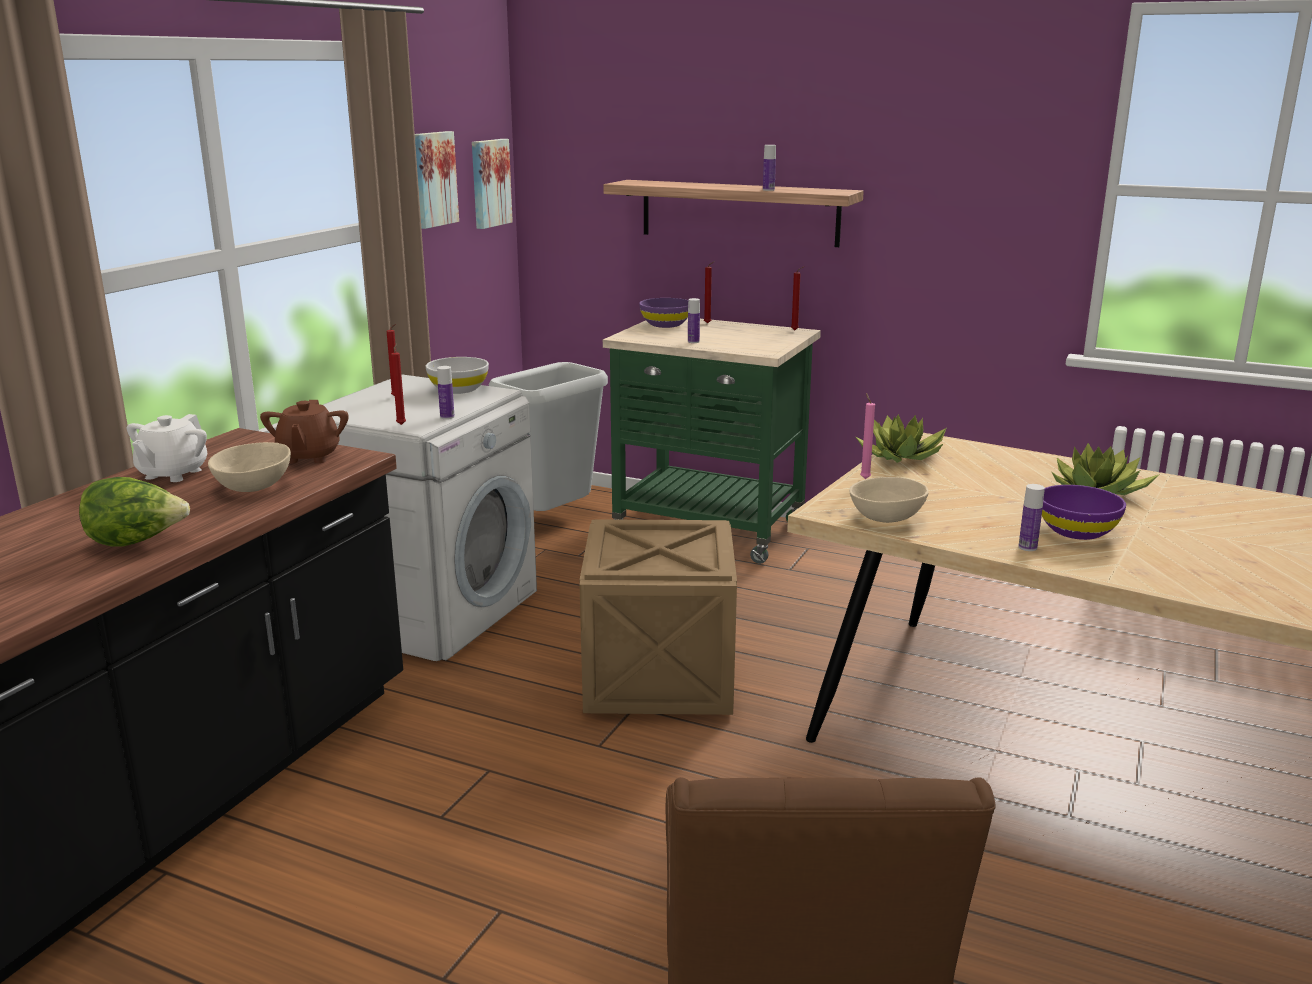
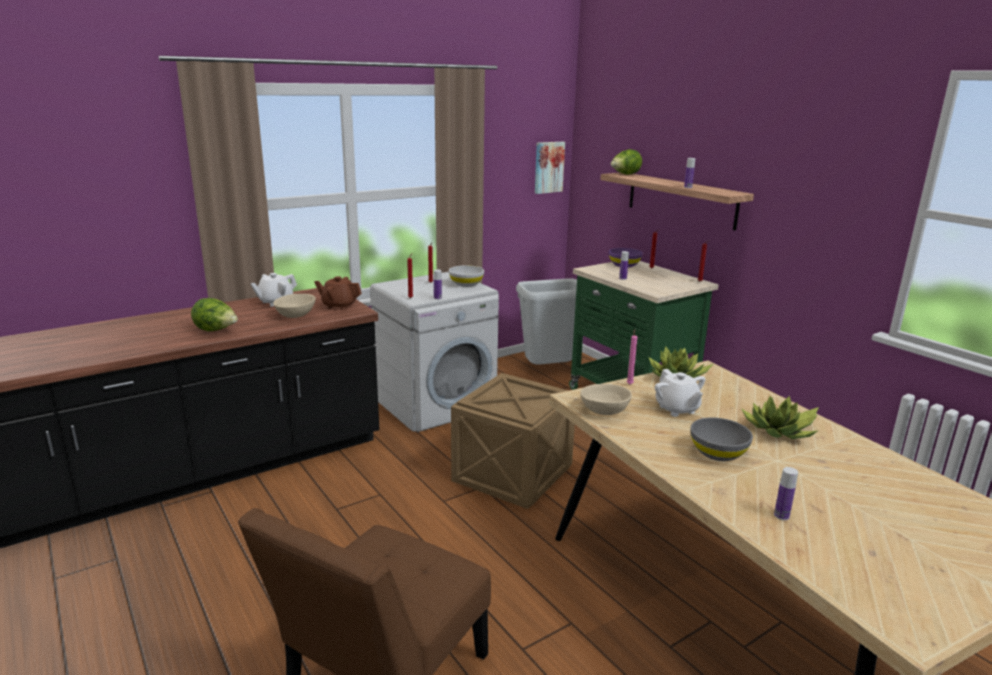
camera: 30 degrees right, 0 degrees up
brown teapot [260,400,349,464] -> brown teapot turned 75 degrees clockwise [314,276,362,310]
picture [415,131,459,229] -> none
bottle [1018,484,1045,551] -> bottle moved to [774,467,798,520]
purple bowl [1042,485,1126,540] -> grey bowl [691,417,753,461]
none -> lettuce [611,149,642,175]
none -> white teapot [655,369,706,417]

